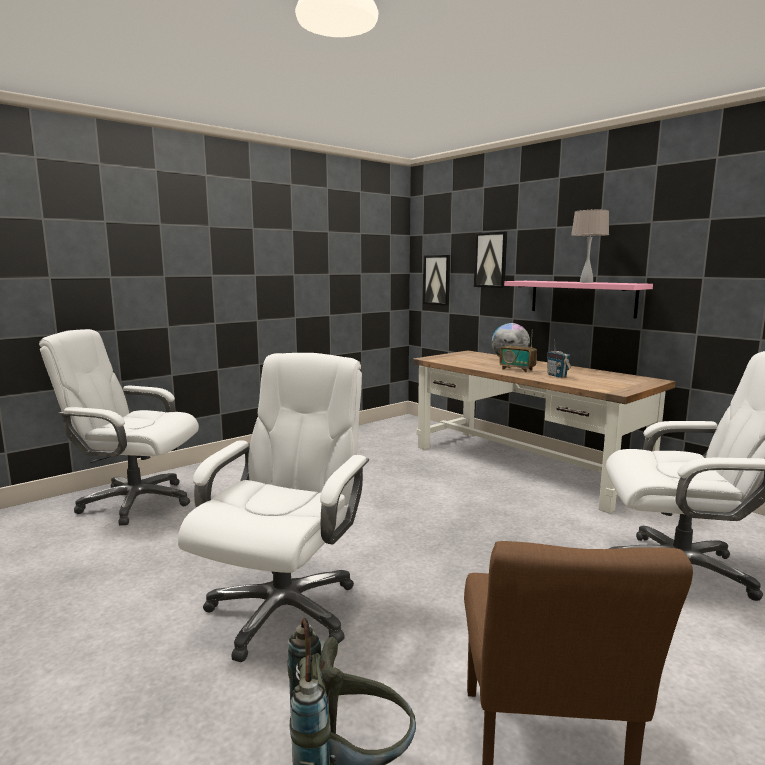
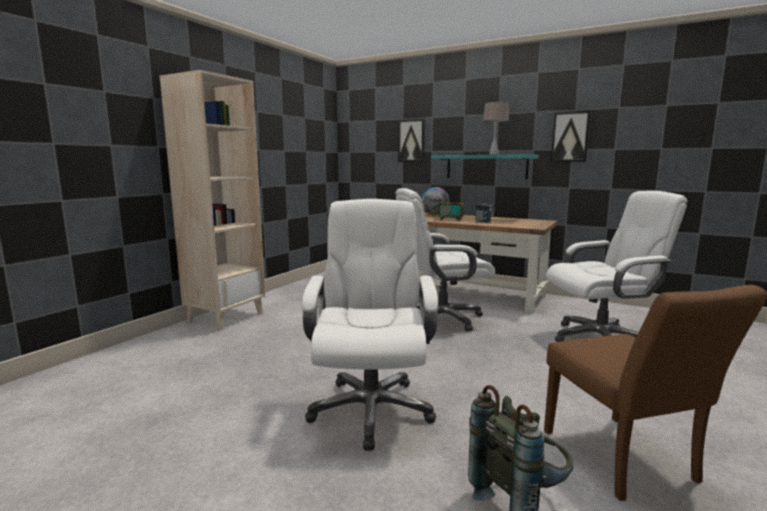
camera: 20 degrees left, 0 degrees up
white office chair [39,329,199,526] -> white office chair moved to [395,188,495,332]
picture [423,255,450,306] -> picture moved to [551,110,591,162]
pink shelf [504,281,653,318] -> turquoise shelf [431,154,539,179]
none -> beige bookcase [160,70,265,331]

